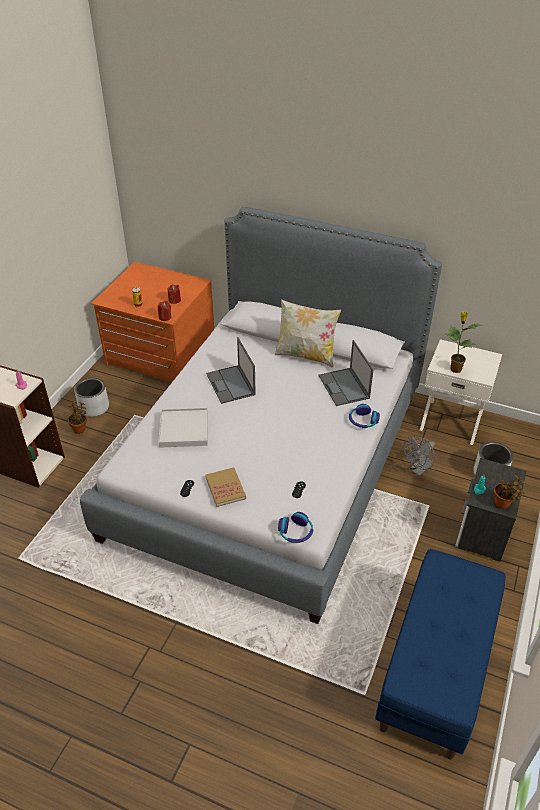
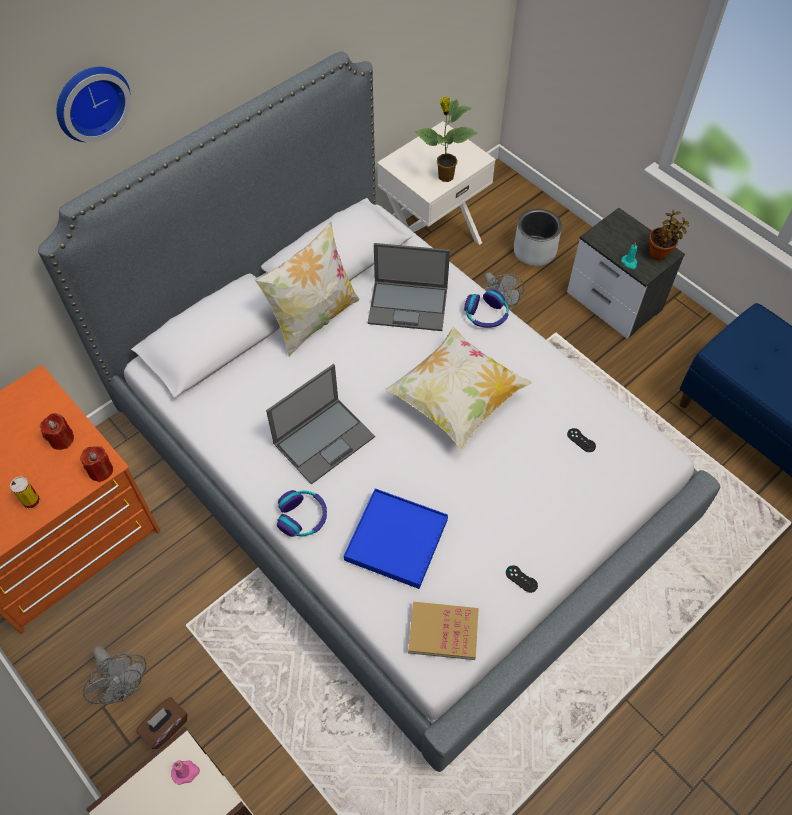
camera: 65 degrees left, 15 degrees up
potted plant [68,401,87,434] -> brown tissue box [136,697,187,749]
grey planter [74,378,109,417] -> grey fan [83,646,146,704]
white tray [159,408,208,448] -> blue tray [344,488,448,589]
book [205,467,246,507] -> book moved to [408,602,478,660]
laptop [206,337,256,404] -> laptop turned 45 degrees counterclockwise [266,364,375,484]
headphones [278,512,313,543] -> headphones moved to [277,490,327,537]
none -> wall clock [56,67,131,142]
none -> pillow [385,327,532,449]

